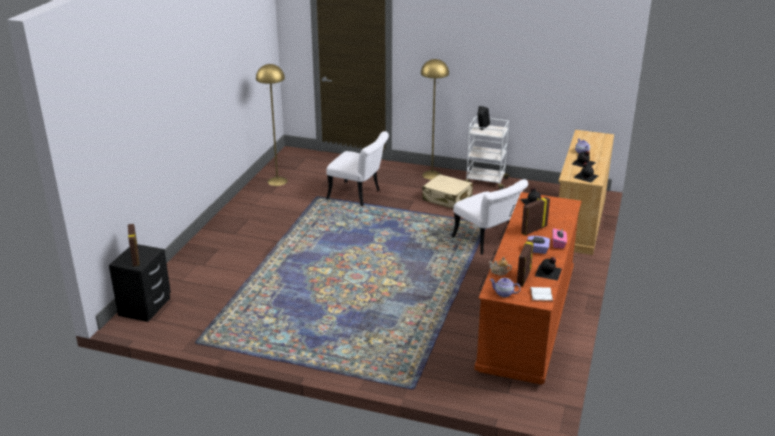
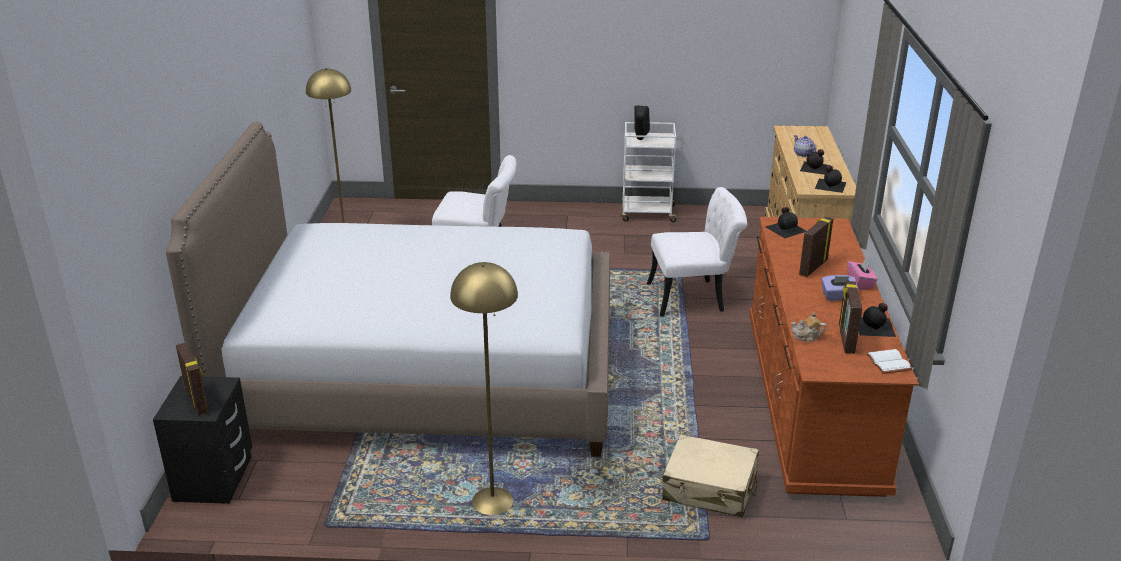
camera: 15 degrees left, 0 degrees up
yellow floor lamp [421,59,449,180] -> yellow floor lamp moved to [450,262,518,515]
beige suitcase [422,174,473,209] -> beige suitcase moved to [662,434,759,518]
white chair [451,179,528,255] -> white chair turned 45 degrees counterclockwise [647,187,747,317]
teapot [490,278,521,297] -> none
none -> bed [166,121,610,457]

